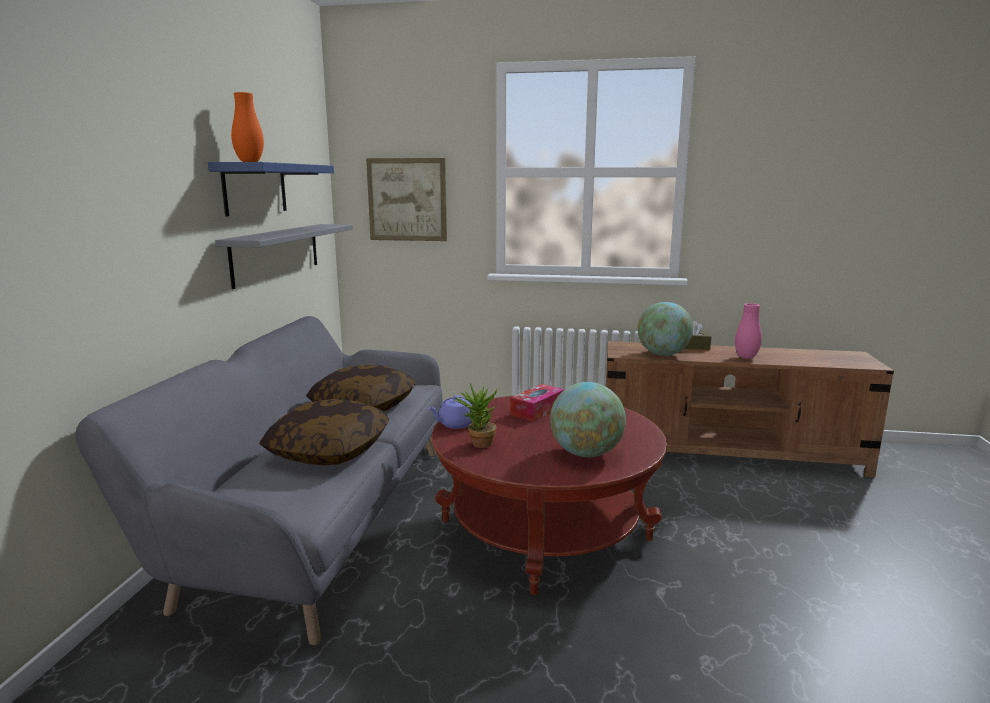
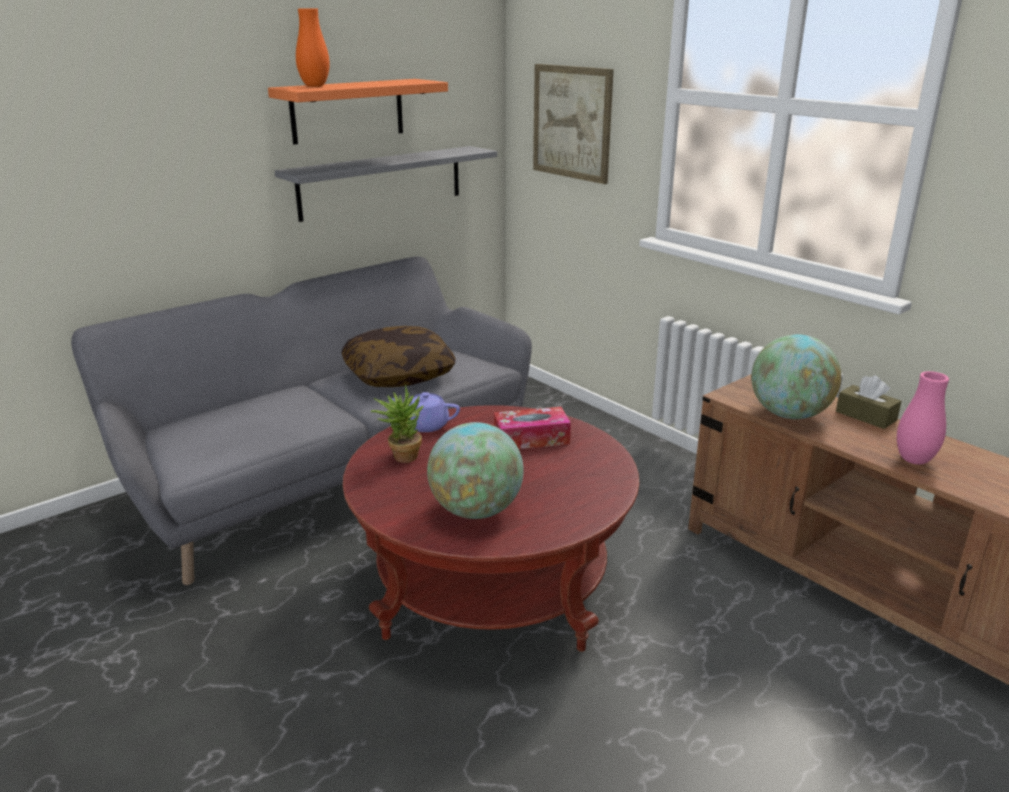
camera: 40 degrees right, 10 degrees up
blue shelf [208,162,334,216] -> orange shelf [268,79,448,145]
pillow [259,399,389,465] -> none

